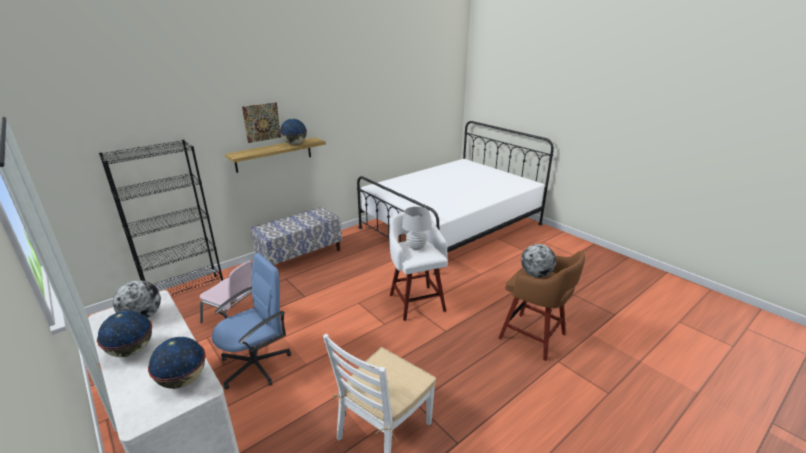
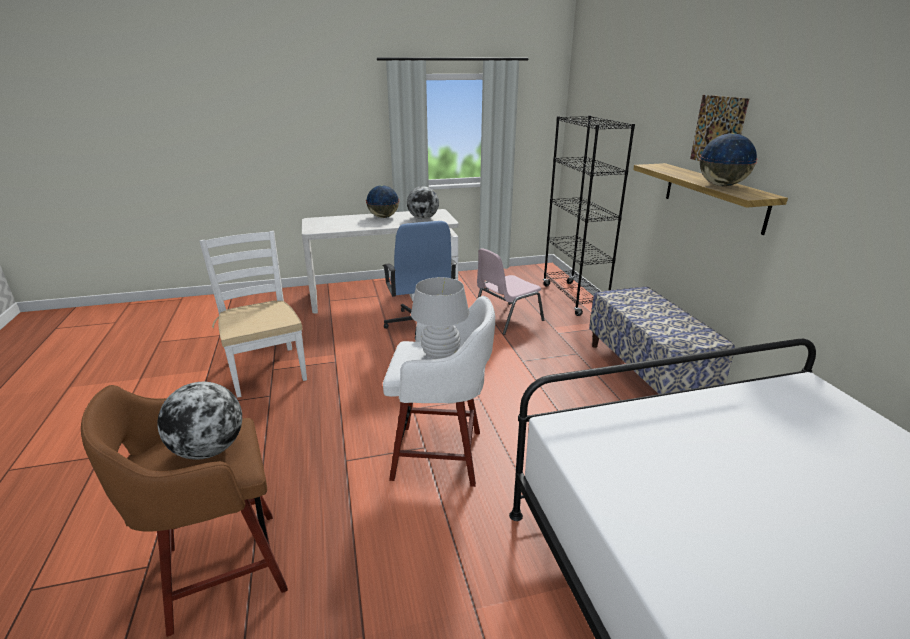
camera: 115 degrees right, 0 degrees up
globe [148,337,206,389] -> none

